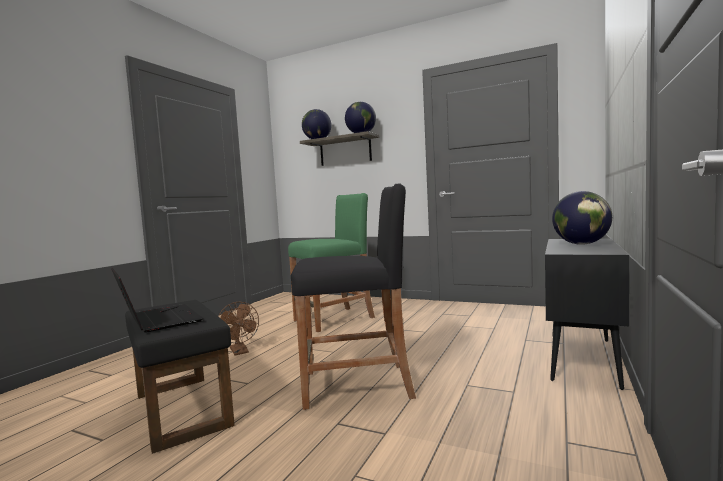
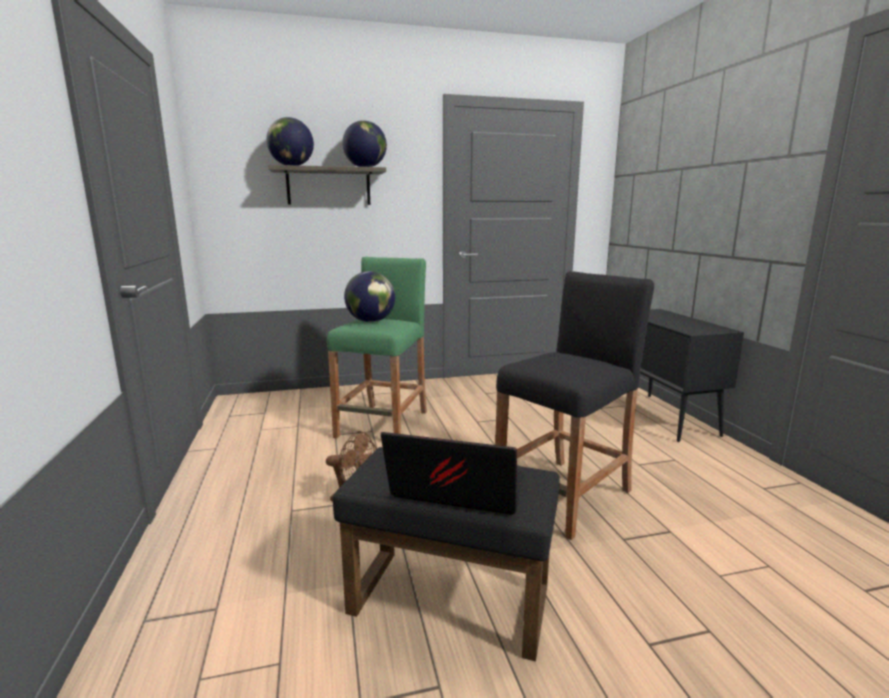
camera: 40 degrees left, 10 degrees up
globe [552,191,612,245] -> globe moved to [344,271,395,322]

